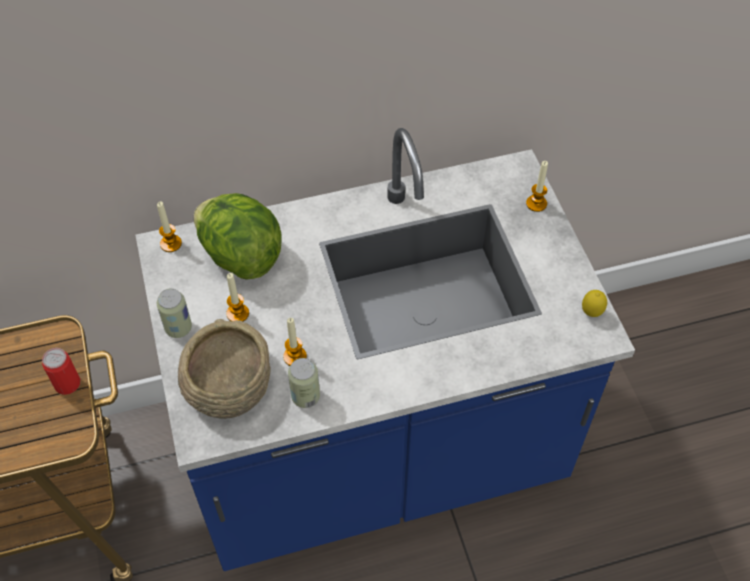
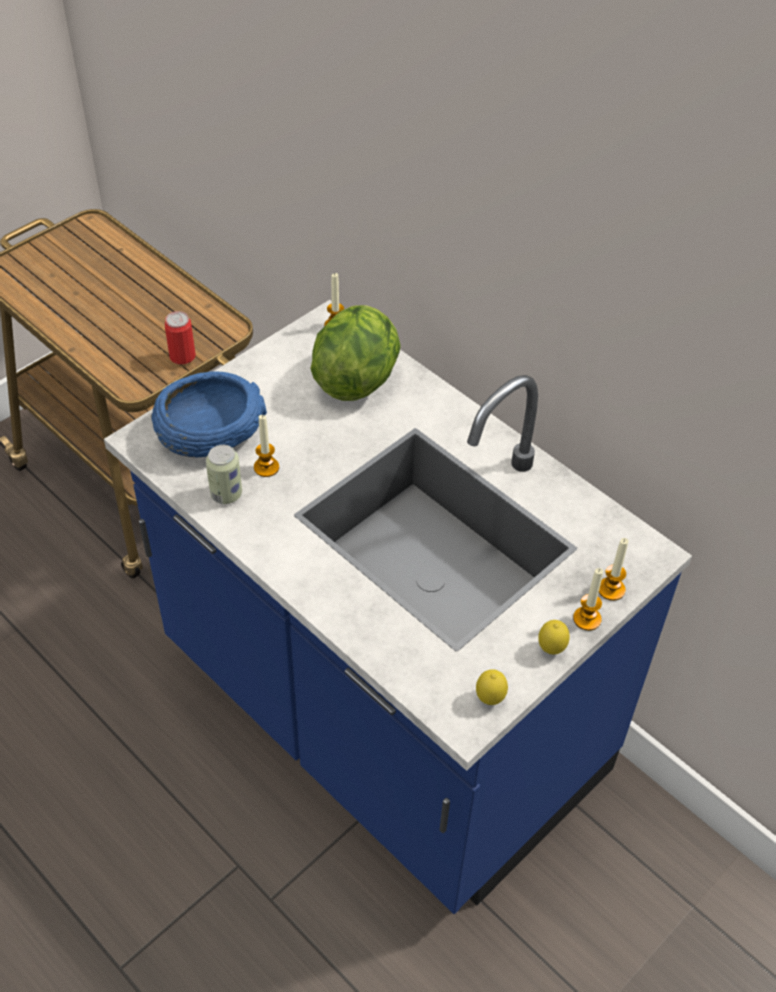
camera: 60 degrees right, 5 degrees down
can [157,288,192,338] -> none
beige bowl [178,319,271,419] -> blue bowl [151,372,267,457]
candle [226,273,249,322] -> candle moved to [573,568,603,631]
none -> lemon [538,620,570,655]

